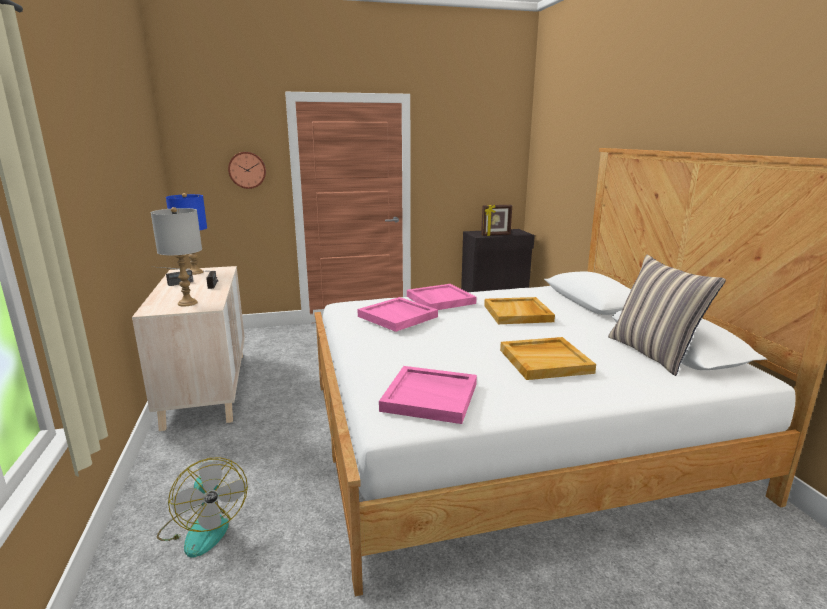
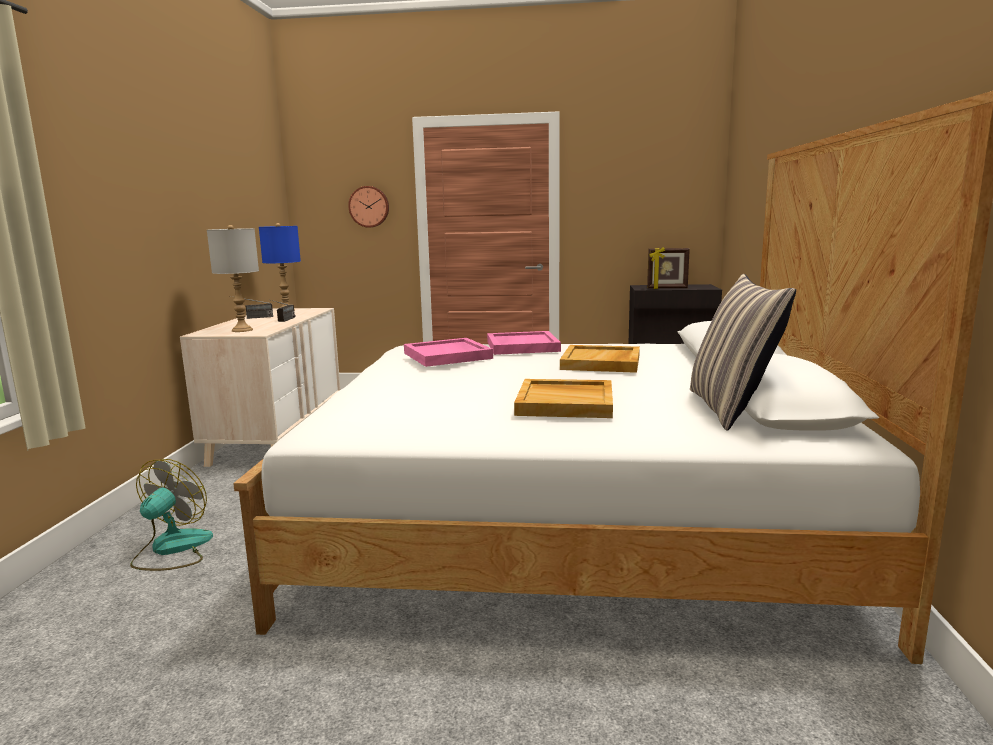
camera: 20 degrees right, 5 degrees down
fan [157,457,248,558] -> fan turned 150 degrees counterclockwise [130,459,213,571]
pink tray [379,366,477,424] -> none

